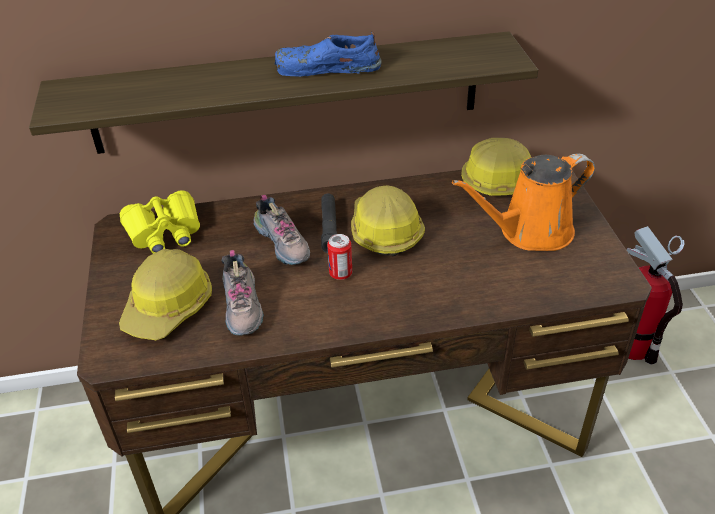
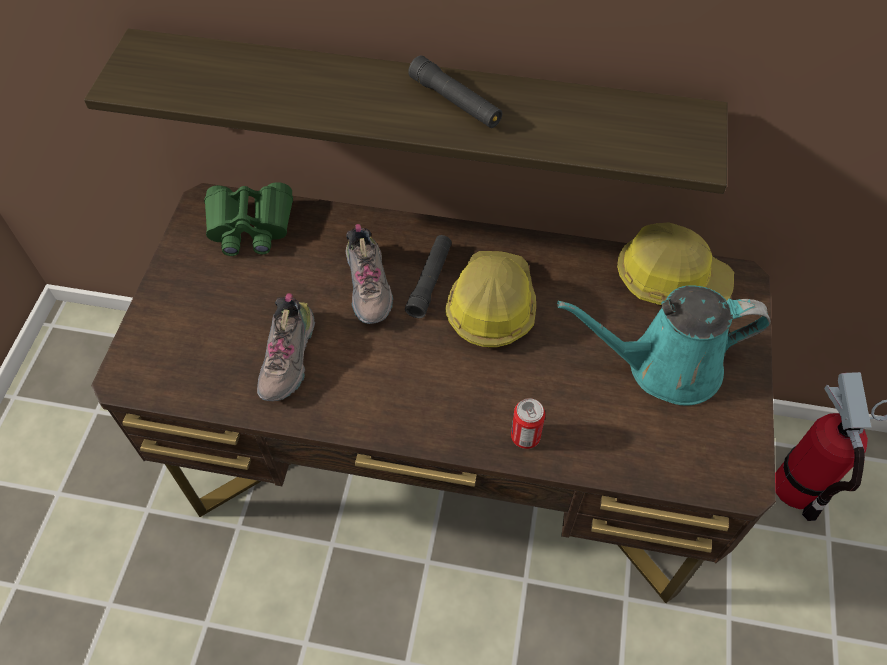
camera: 20 degrees right, 15 degrees up
hard hat [119,249,212,340] -> none
yellow binoculars [120,190,200,254] -> green binoculars [204,182,293,256]
blue shoe [275,31,382,76] -> black flashlight [408,55,502,128]
can [327,234,352,280] -> can moved to [511,398,545,449]
orange watering can [452,154,595,251] -> turquoise watering can [557,285,771,406]

